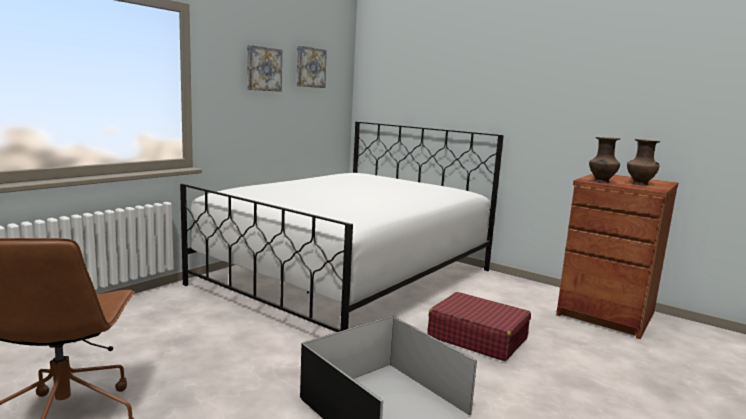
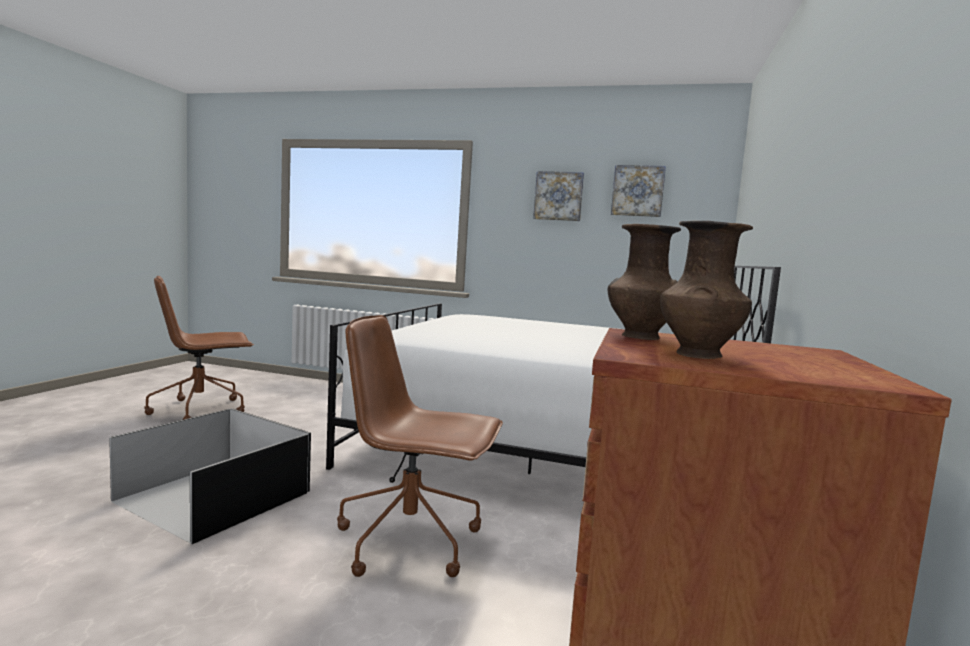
camera: 70 degrees right, 5 degrees down
red suitcase [427,292,531,361] -> brown office chair [337,315,503,577]

